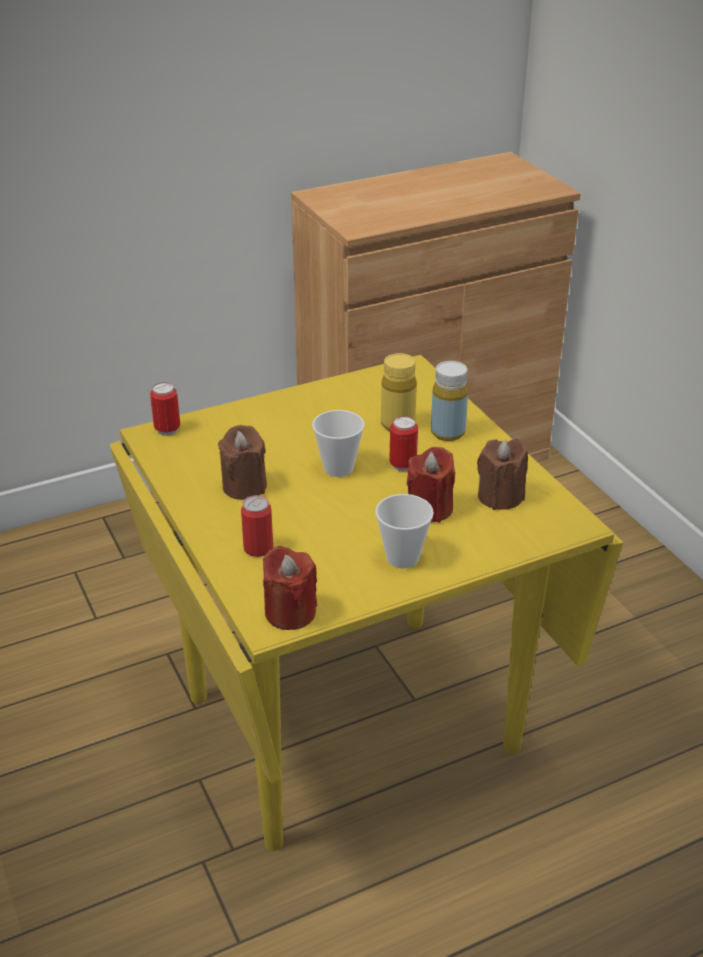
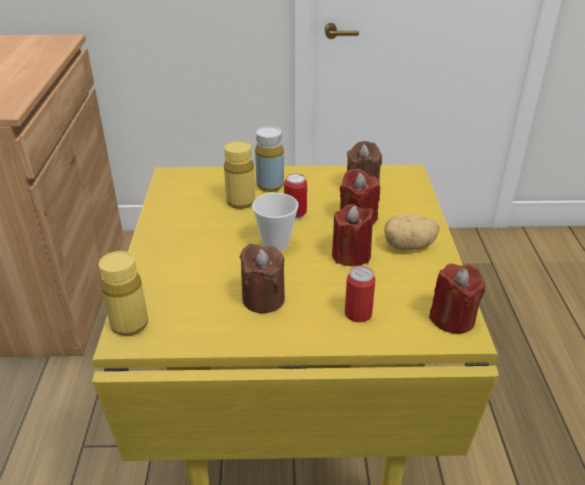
camera: 65 degrees left, 0 degrees up
can [150,382,180,436] -> yellow bottle [99,251,148,336]
cup [375,494,434,569] -> potato [384,214,440,250]
none -> red candle [332,204,374,266]

